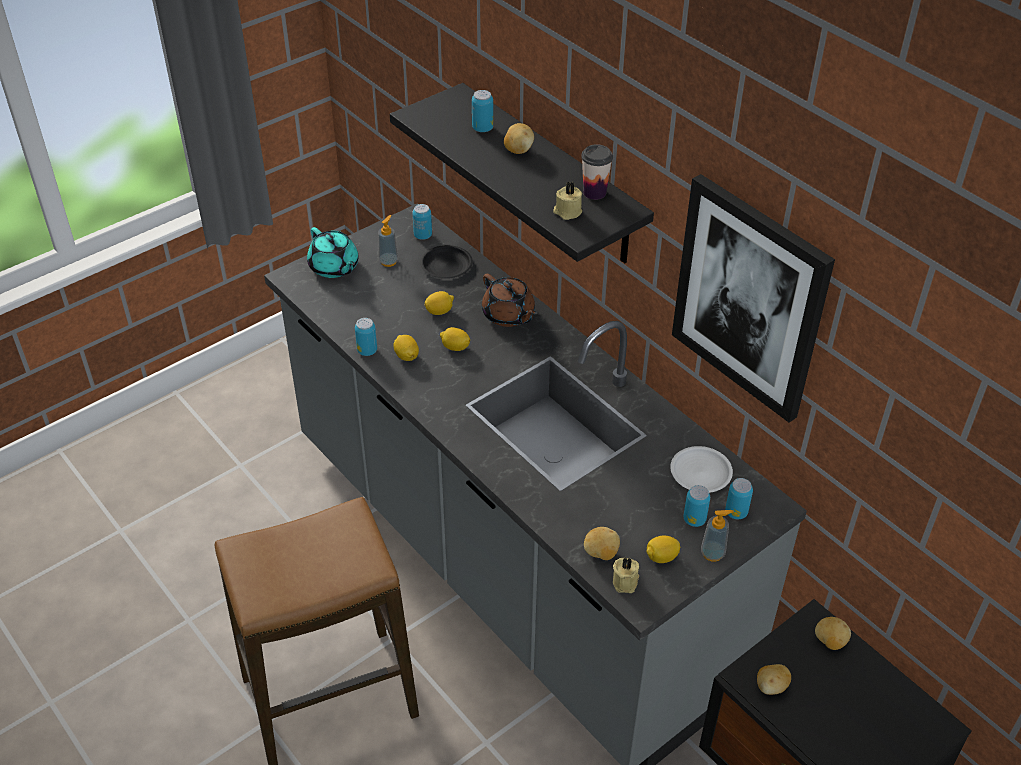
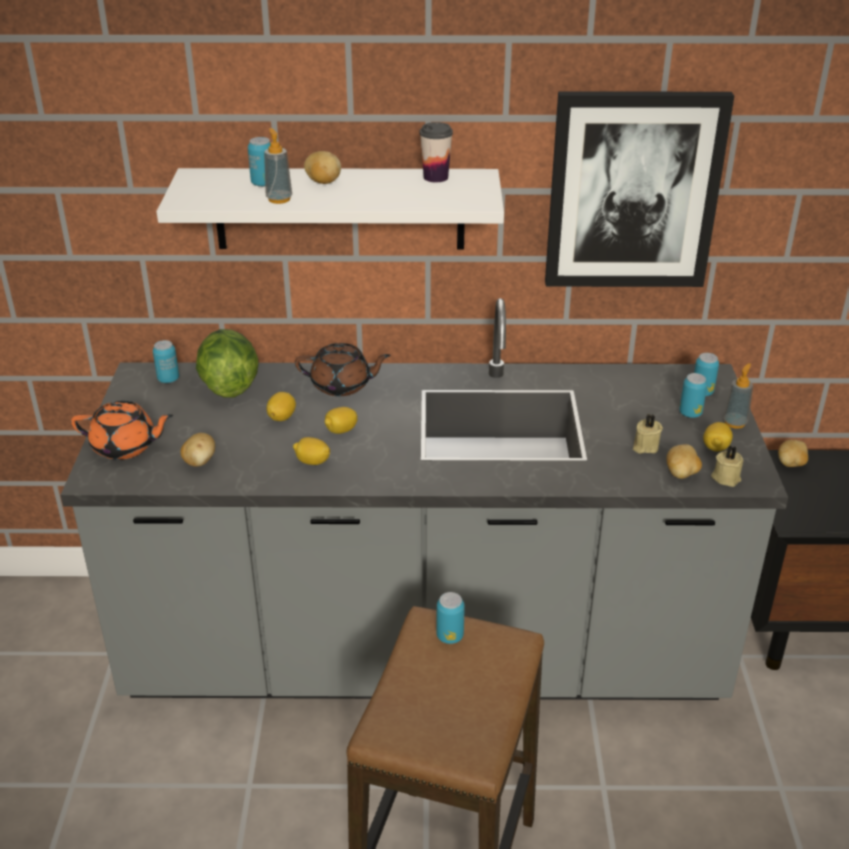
camera: 50 degrees left, 10 degrees down
turquoise teapot [307,227,359,278] -> orange teapot [71,401,173,460]
can [355,318,377,356] -> can moved to [436,592,465,644]
soap dispenser [378,215,398,267] -> soap dispenser moved to [264,128,292,204]
black shelf [390,83,654,263] -> white shelf [156,168,504,249]
black plate [420,245,473,279] -> lettuce [196,329,259,398]
beige candle [553,182,582,220] -> beige candle moved to [633,414,663,454]
white plate [670,446,733,493] -> none
potato [757,664,791,695] -> potato moved to [180,433,215,467]

